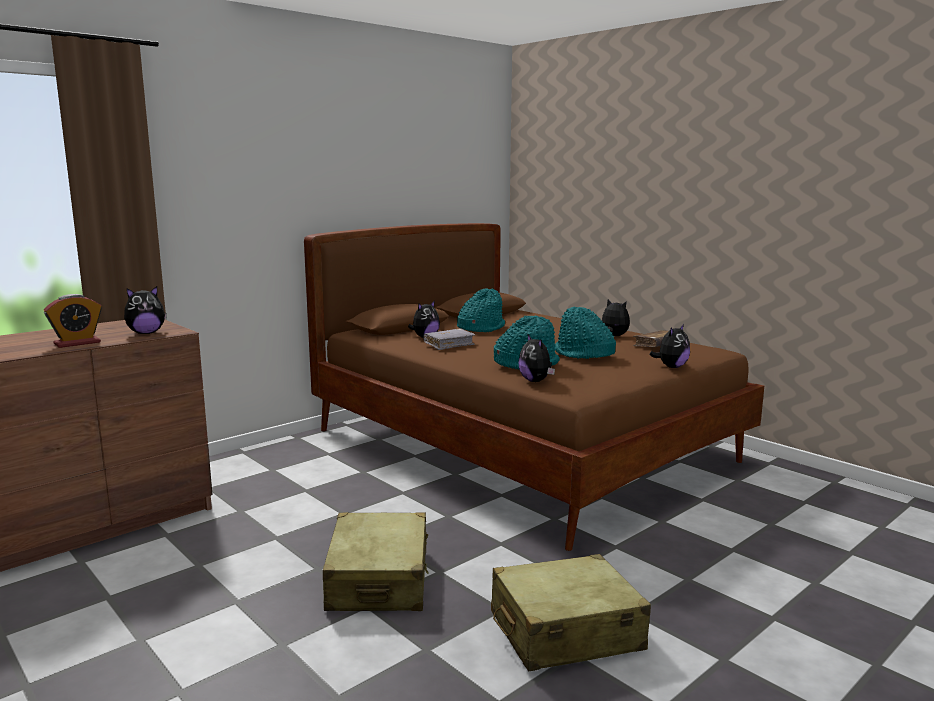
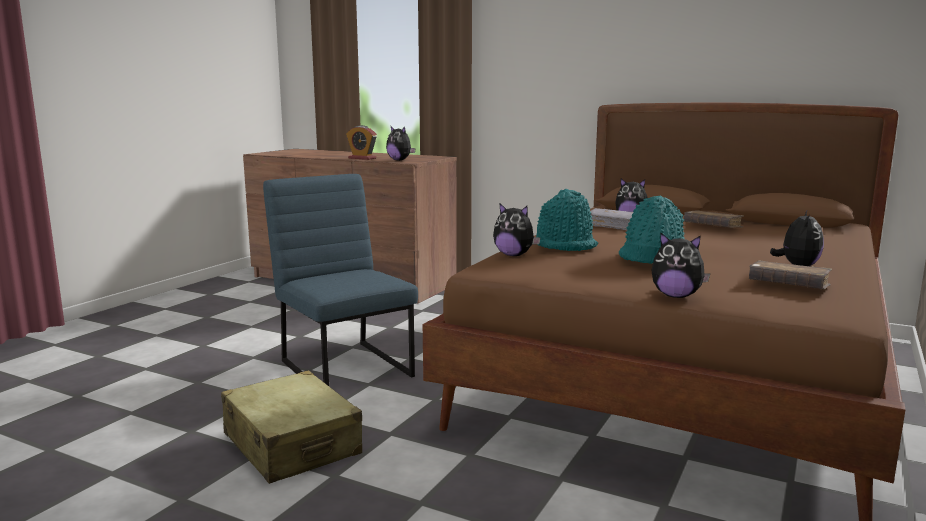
camera: 70 degrees right, 0 degrees up
beige suitcase [323,512,429,611] -> blue chair [263,174,418,386]
turquoise hat [457,289,505,332] -> brown book [684,210,744,228]
plush toy [518,333,555,382] -> plush toy turned 105 degrees counterclockwise [493,203,541,256]

